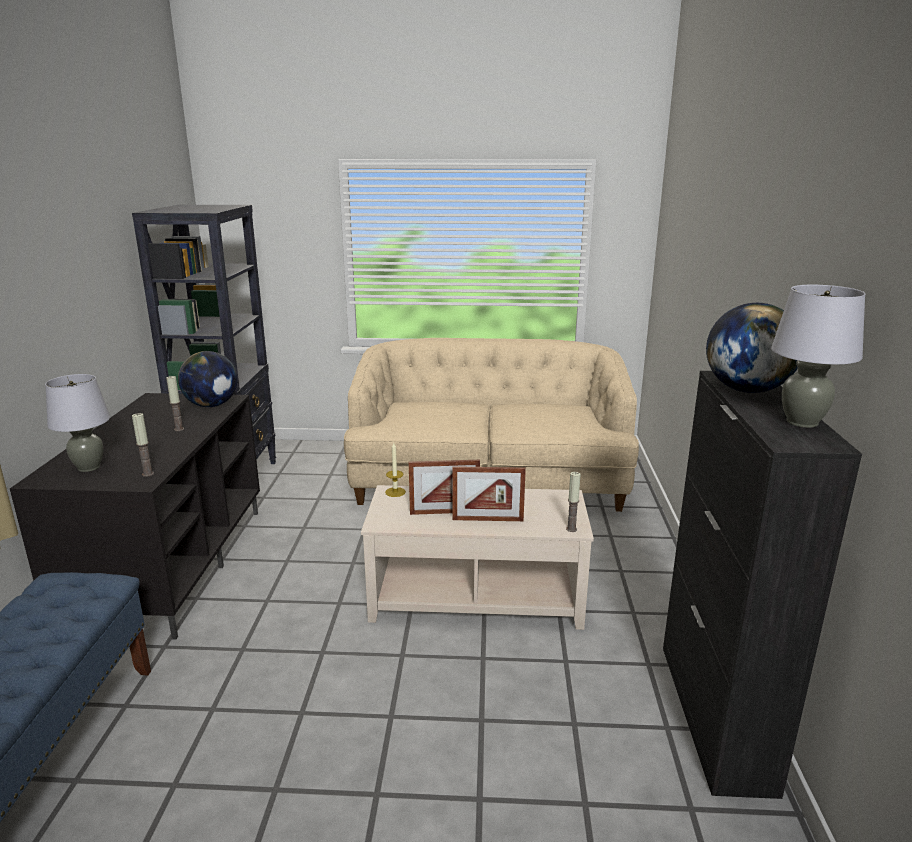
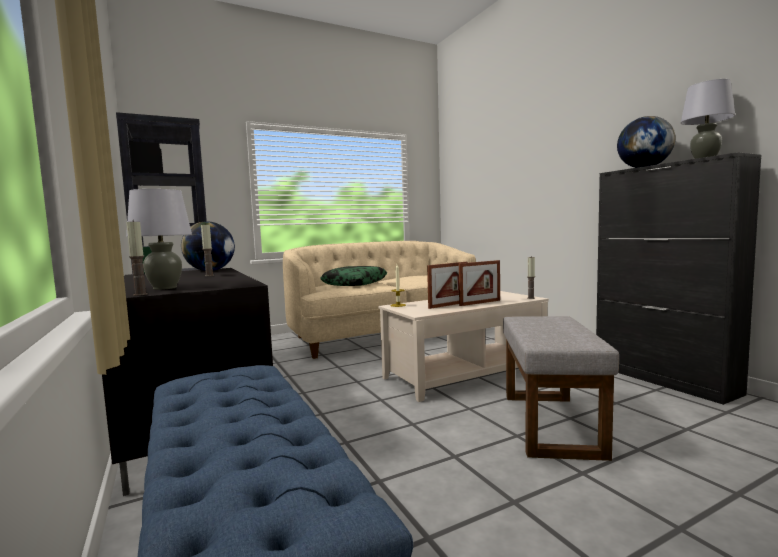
camera: 30 degrees left, 15 degrees down
candle [132,413,154,477] -> candle moved to [126,220,148,296]
none -> pillow [320,266,387,286]
none -> grey ottoman [503,316,619,461]

